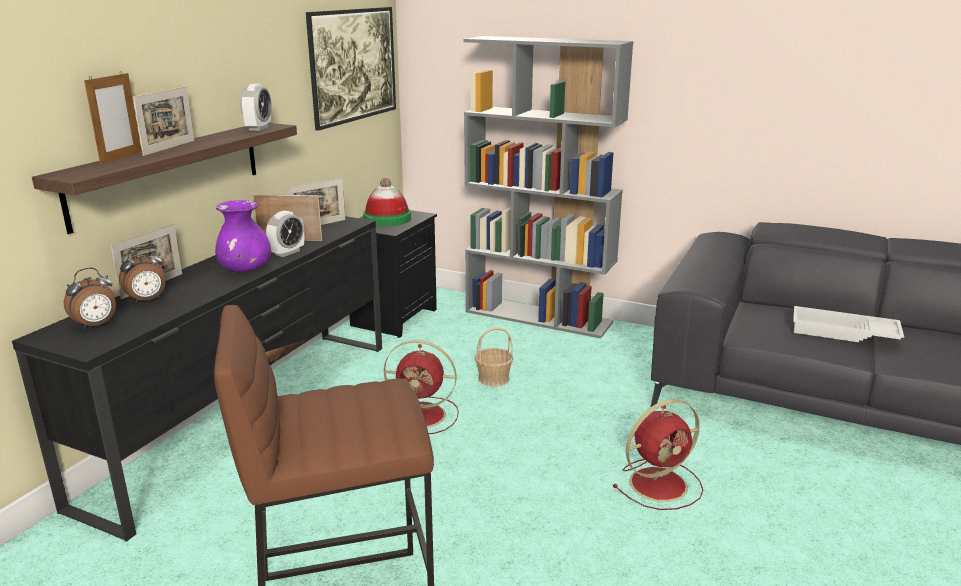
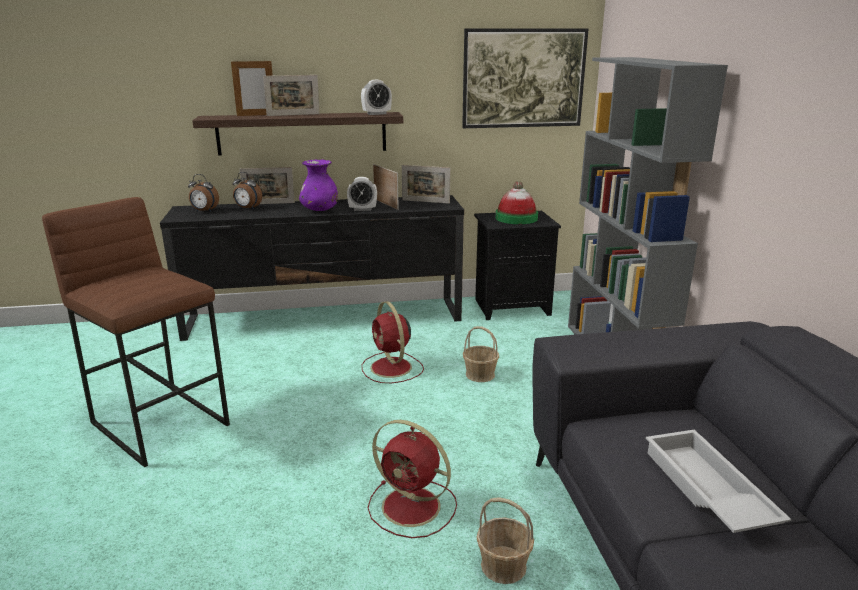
camera: 55 degrees right, 0 degrees up
none -> basket [476,497,534,584]

